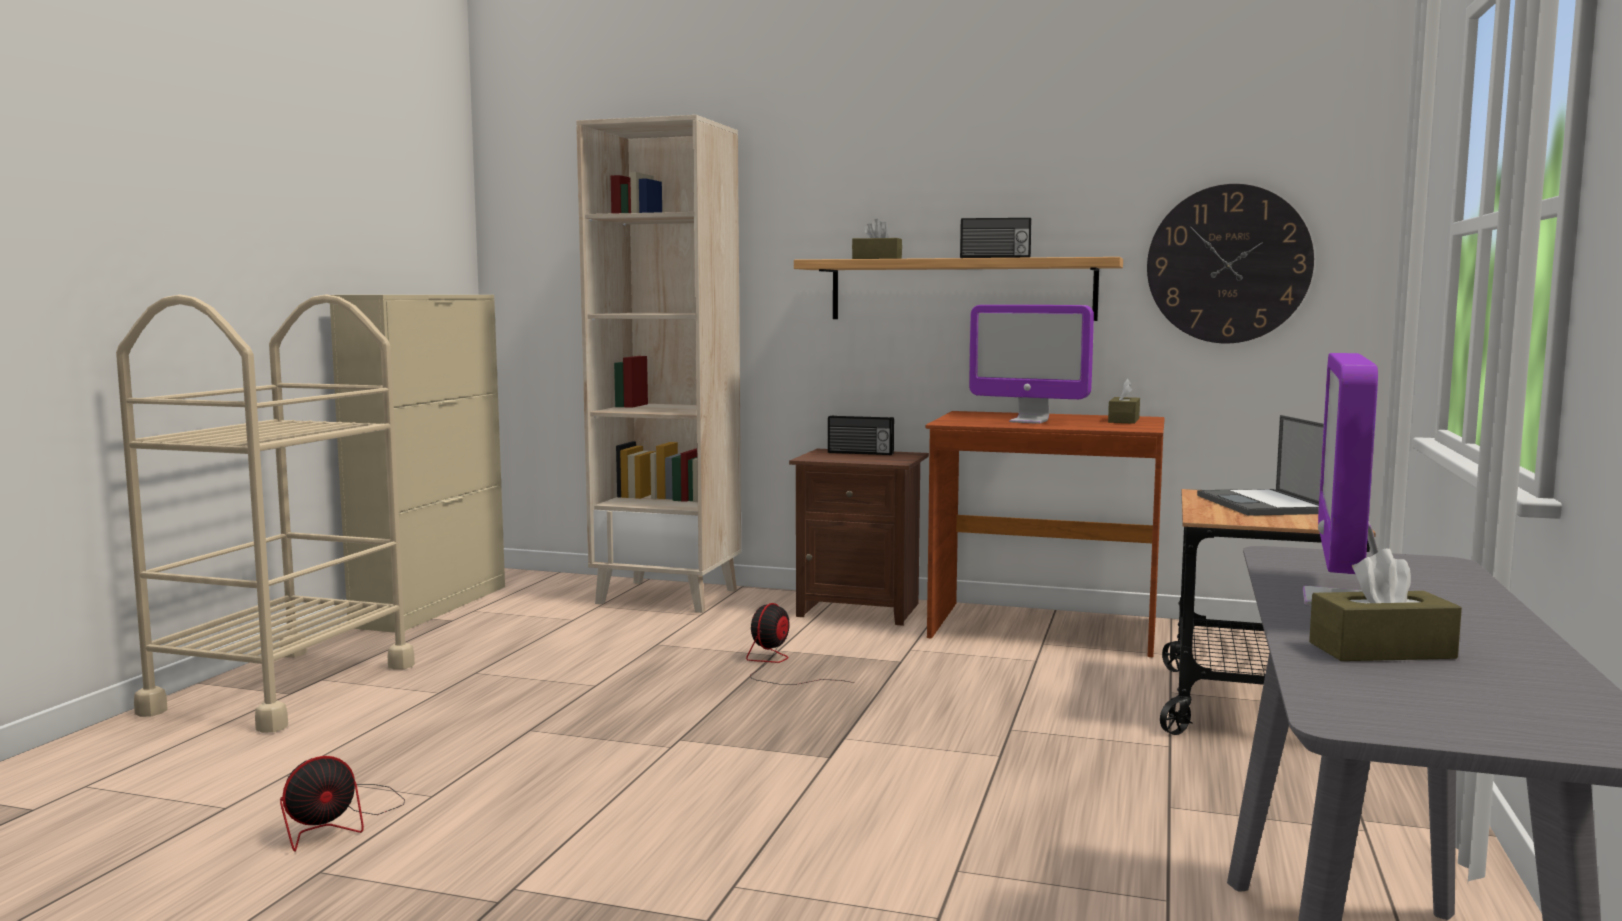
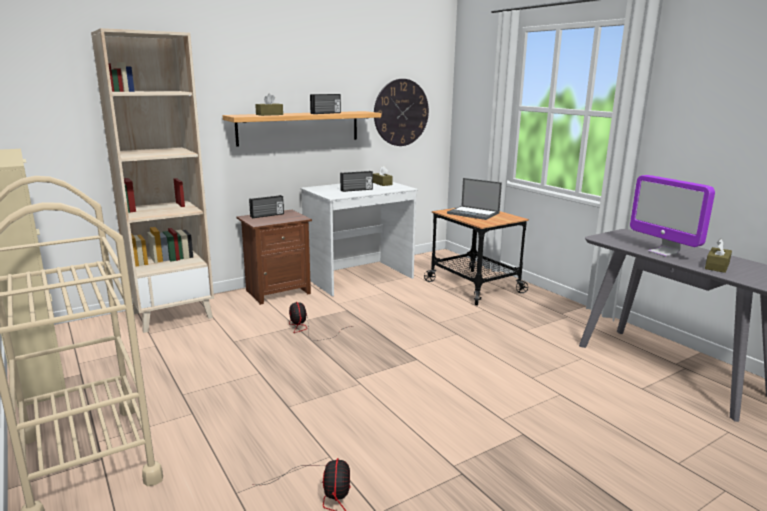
camera: 50 degrees left, 10 degrees up
brown desk [925,411,1165,657] -> white desk [300,182,418,296]
monitor [969,305,1094,424] -> radio [340,171,373,192]

